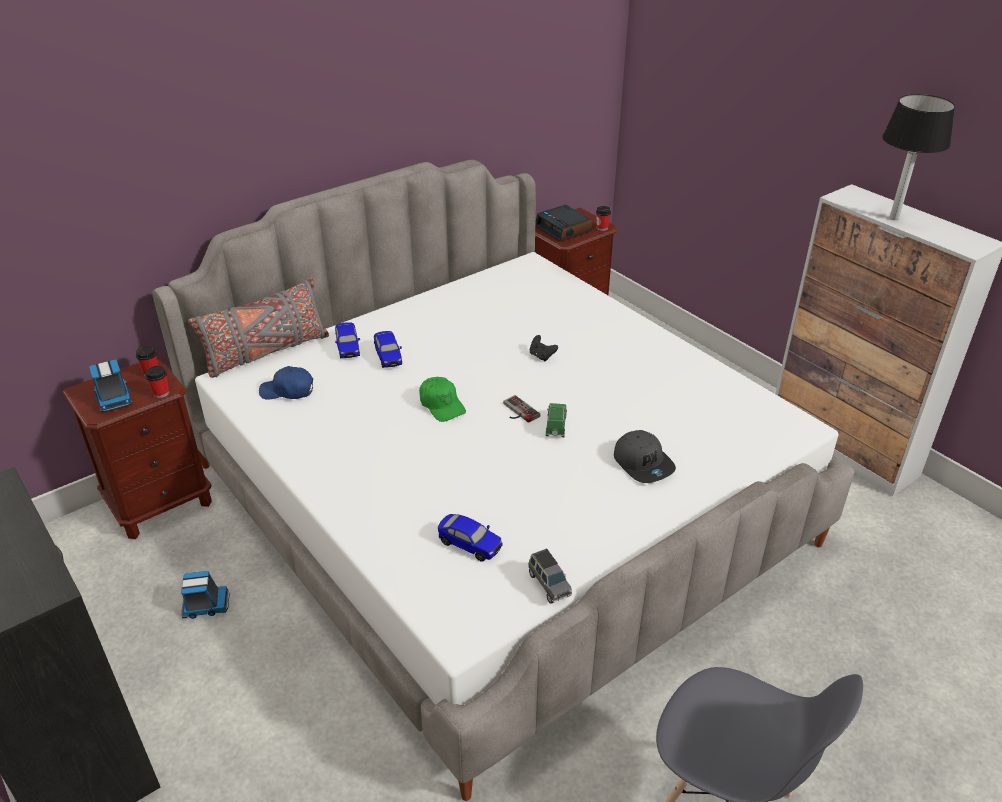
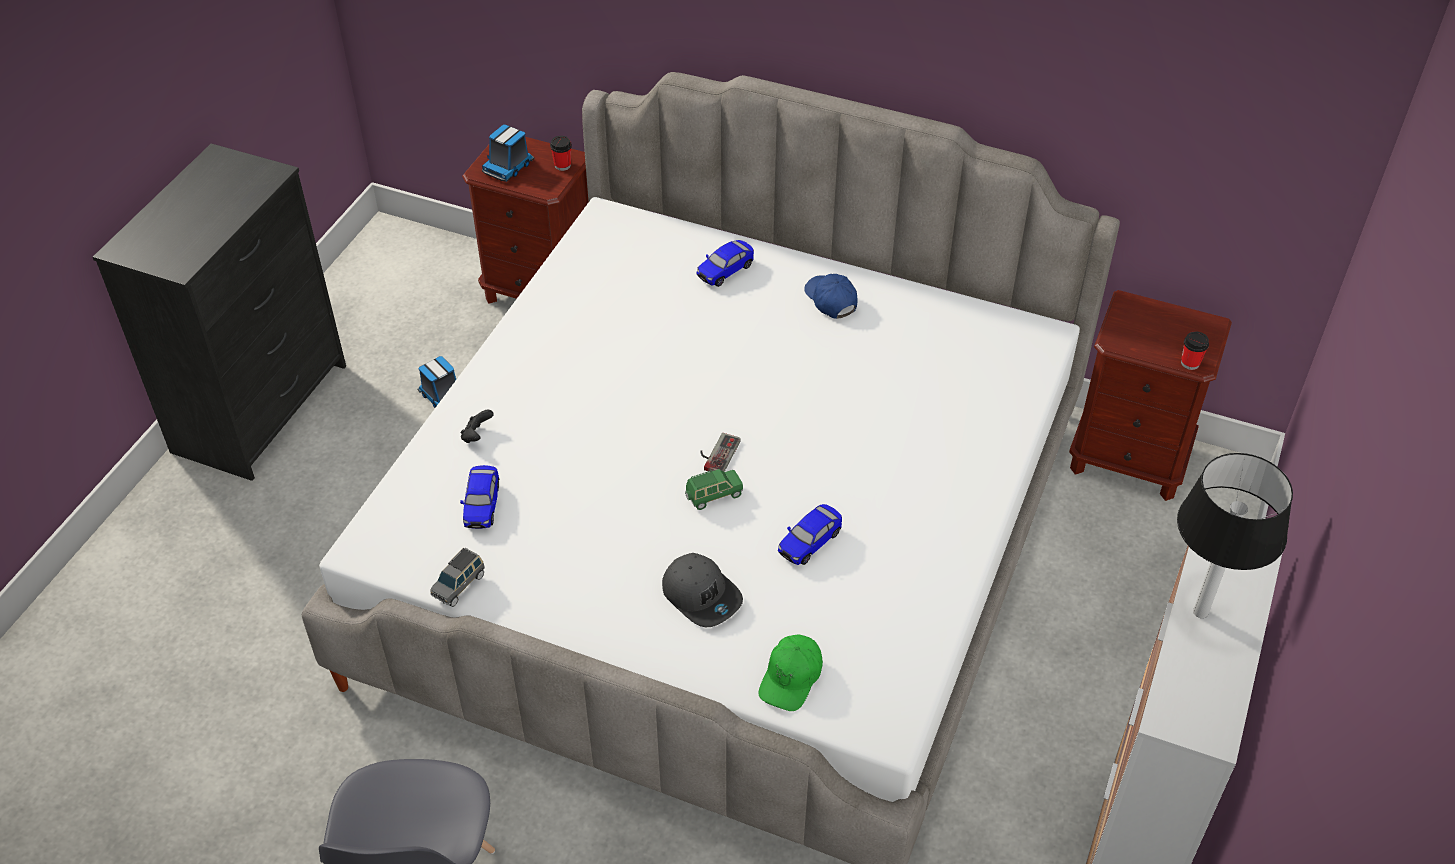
camera: 60 degrees right, 10 degrees up
cup [145,366,169,398] -> none
grey pillow [188,278,329,378] -> none
blue cap [259,366,313,400] -> blue cap moved to [804,274,858,319]
toy car [374,331,402,368] -> toy car moved to [778,504,842,565]
green cap [419,377,466,422] -> green cap moved to [759,635,823,711]
black game controller [530,335,558,361] -> black game controller moved to [461,410,494,443]
alarm clock [535,205,593,242] -> none
grey cap [614,430,676,483] -> grey cap turned 75 degrees counterclockwise [662,553,743,627]

